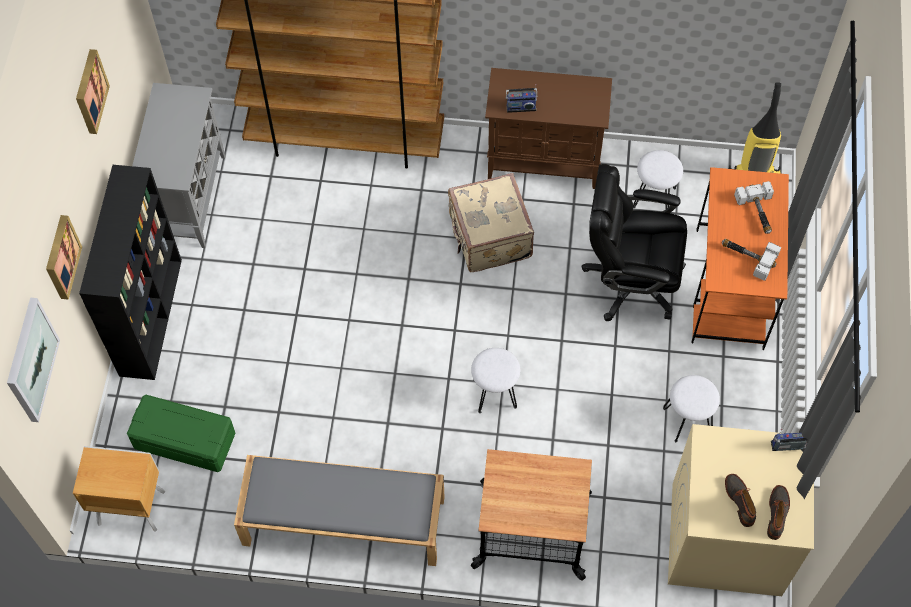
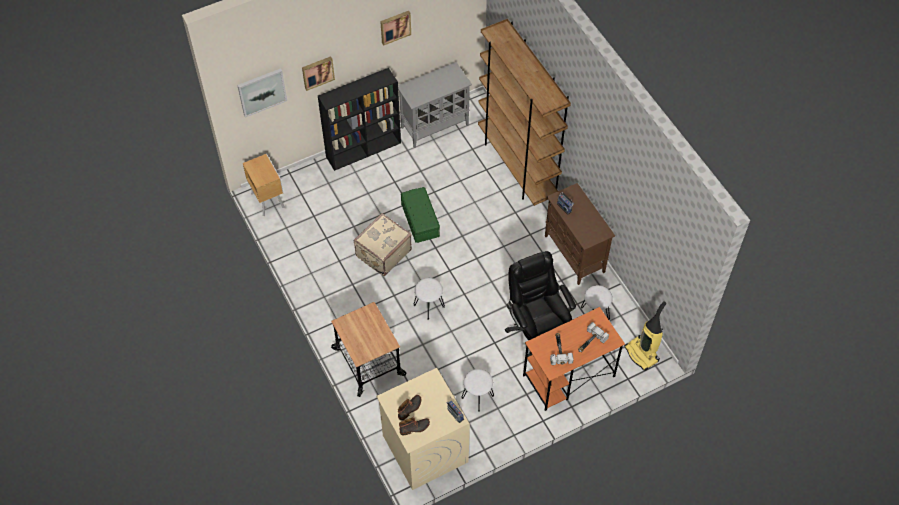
camera: 55 degrees right, 5 degrees down
green storage box [127,395,236,472] -> green storage box moved to [401,187,440,243]
grey bench [234,455,444,566] -> none
beige suitcase [448,173,534,272] -> beige suitcase moved to [354,213,412,276]

